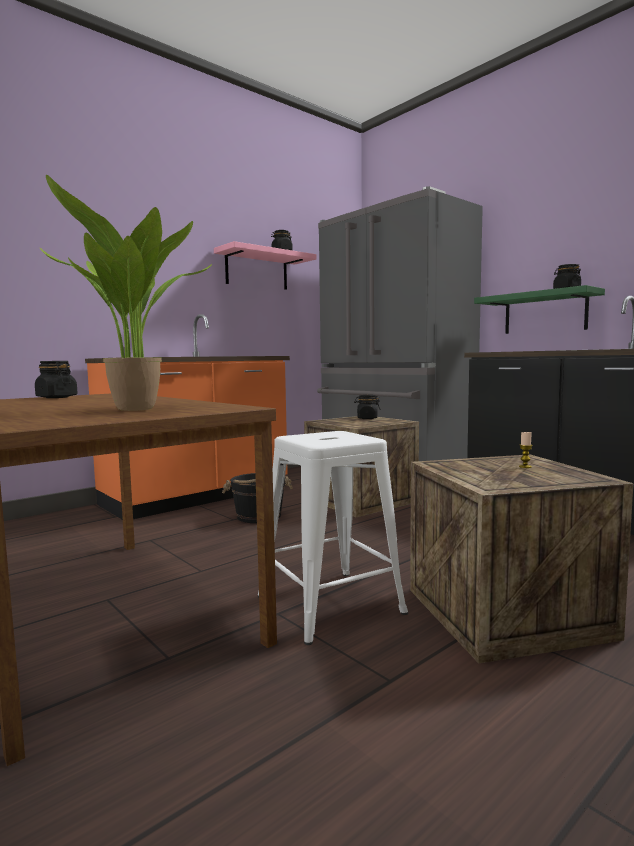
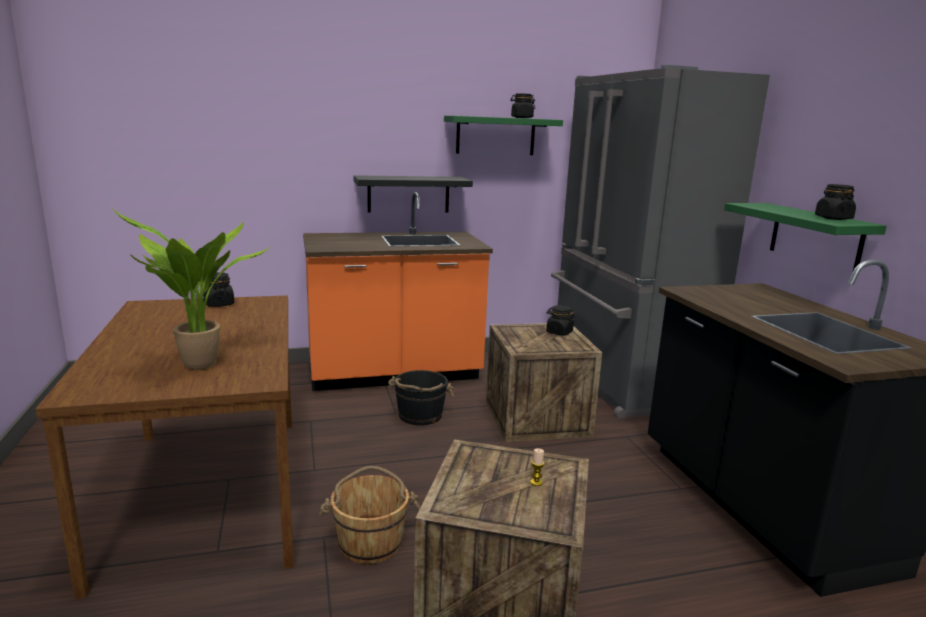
camera: 25 degrees right, 10 degrees up
pink shelf [214,241,317,290] -> green shelf [444,116,563,155]
white stool [258,431,408,645] -> brown bucket [319,466,420,564]
none -> black shelf [353,175,473,213]

